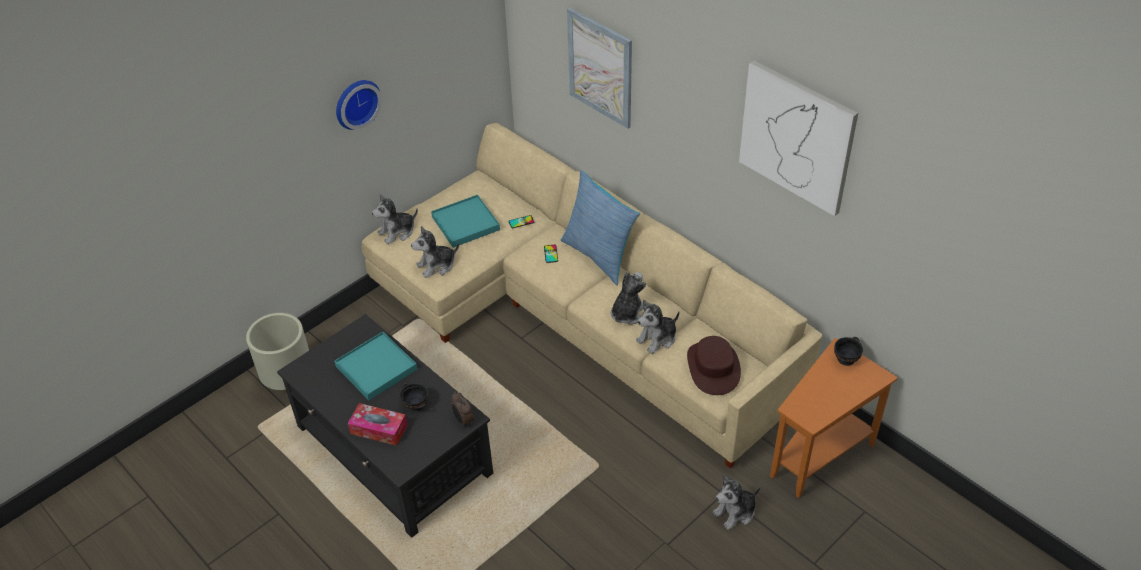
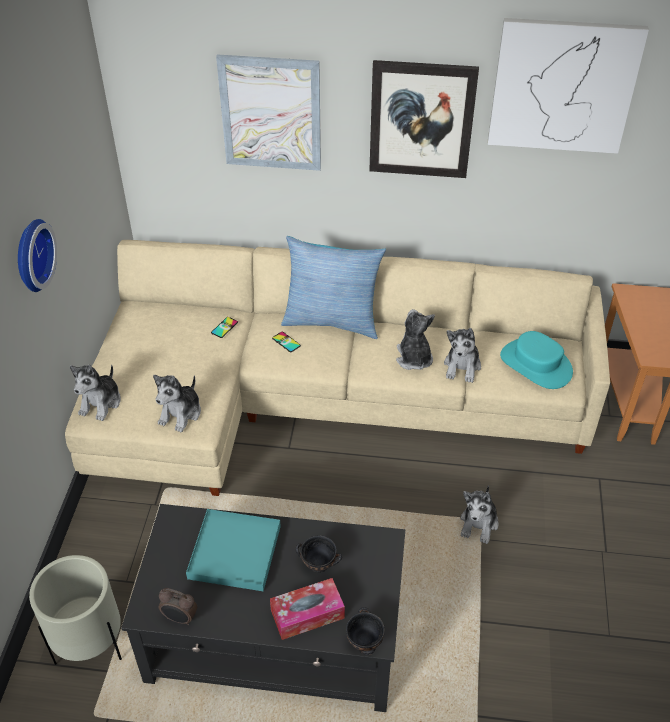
camera: 40 degrees left, 0 degrees up
turquoise tray [431,195,500,248] -> none
alarm clock [451,392,474,428] -> alarm clock moved to [159,588,197,625]
brown hat [687,336,741,395] -> turquoise hat [500,331,573,389]
plush toy [713,474,761,530] -> plush toy moved to [460,485,499,544]
black bowl [834,337,863,366] -> black bowl moved to [346,607,385,655]
none -> picture [369,60,479,178]

